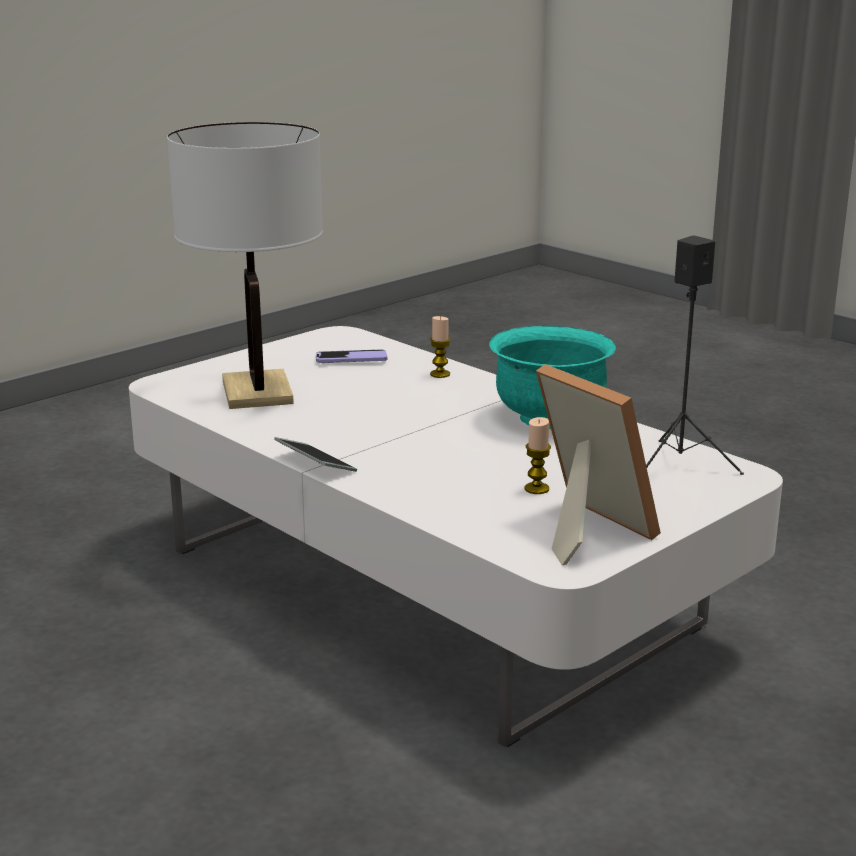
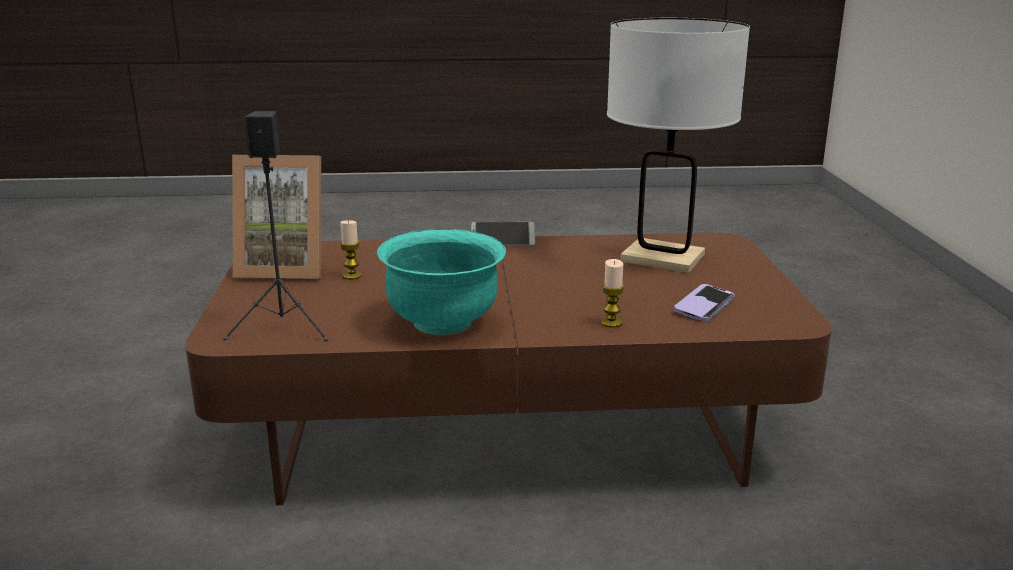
camera: 130 degrees right, 0 degrees up
white coffee table [129,326,783,747] -> brown coffee table [185,232,832,505]

